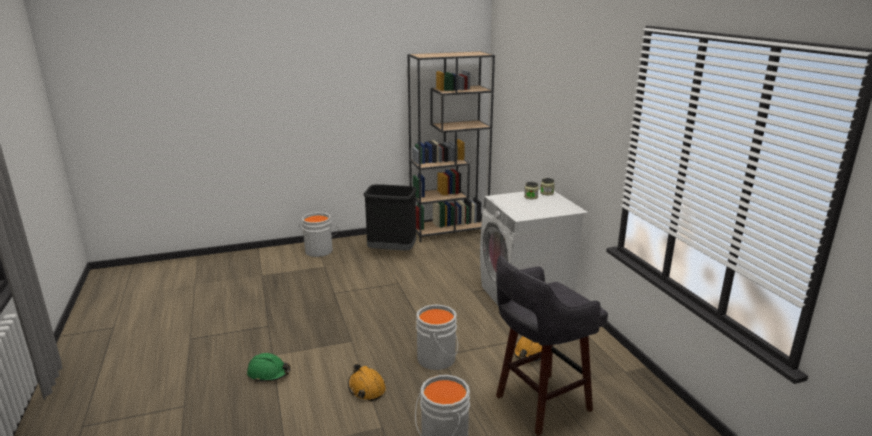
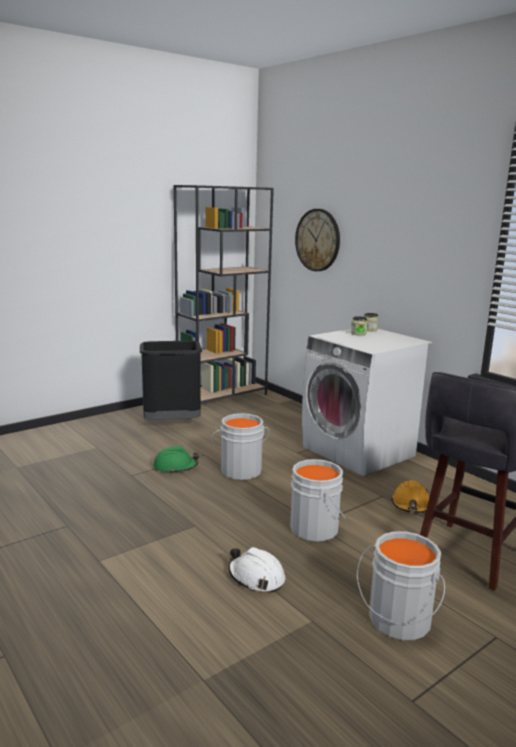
camera: 20 degrees left, 5 degrees down
green hard hat [247,353,291,382] -> green hard hat moved to [153,446,199,474]
grey bucket [299,212,339,257] -> grey bucket moved to [211,413,270,480]
orange hard hat [348,364,386,401] -> white hard hat [228,547,285,592]
none -> wall clock [295,209,340,271]

